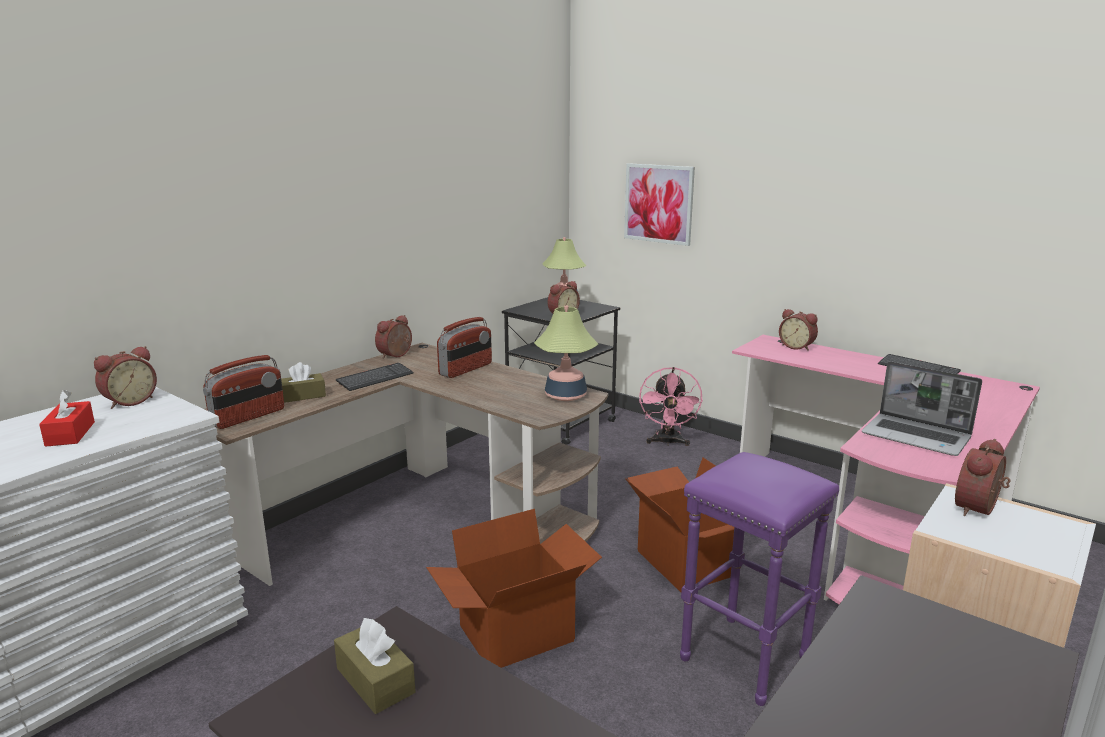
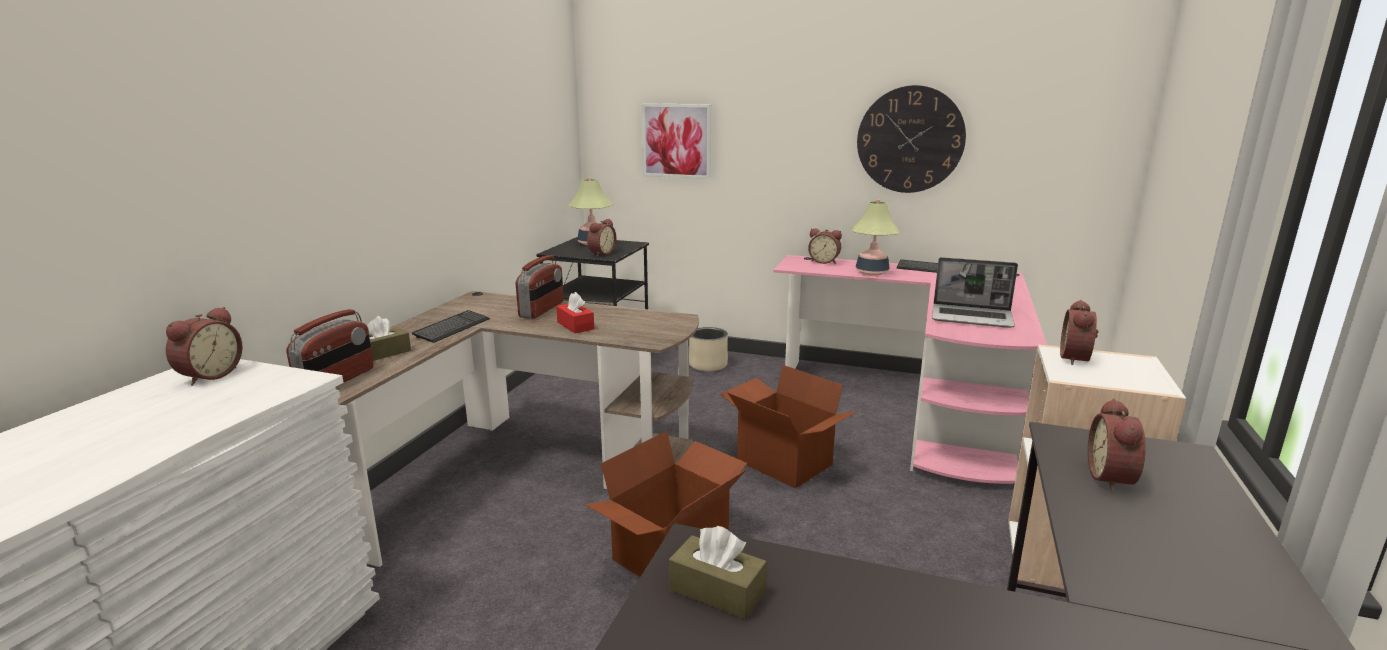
camera: 20 degrees left, 0 degrees up
red tissue box [39,390,95,447] -> red tissue box moved to [556,292,594,333]
alarm clock [375,315,412,359] -> alarm clock moved to [1088,398,1146,492]
table lamp [534,306,598,401] -> table lamp moved to [852,200,899,276]
pink fan [639,367,703,446] -> beige planter [689,327,728,372]
purple stool [680,452,839,706] -> none
none -> wall clock [857,85,966,193]

